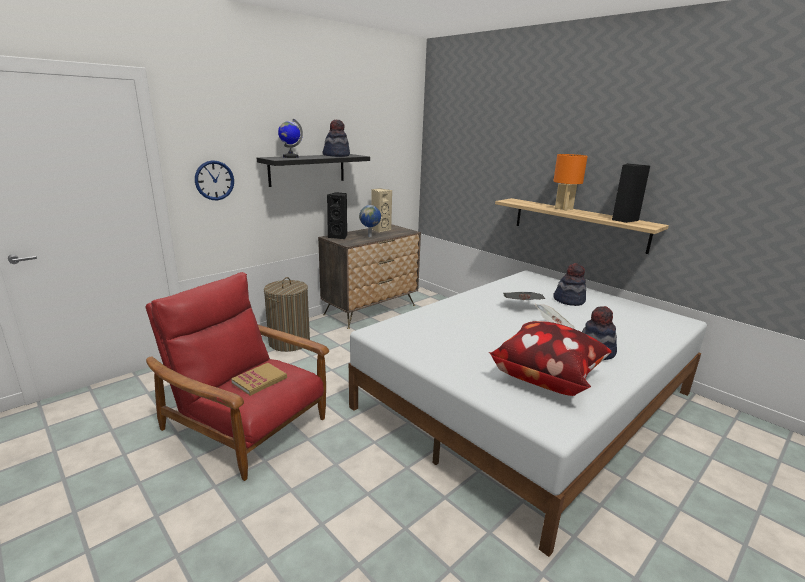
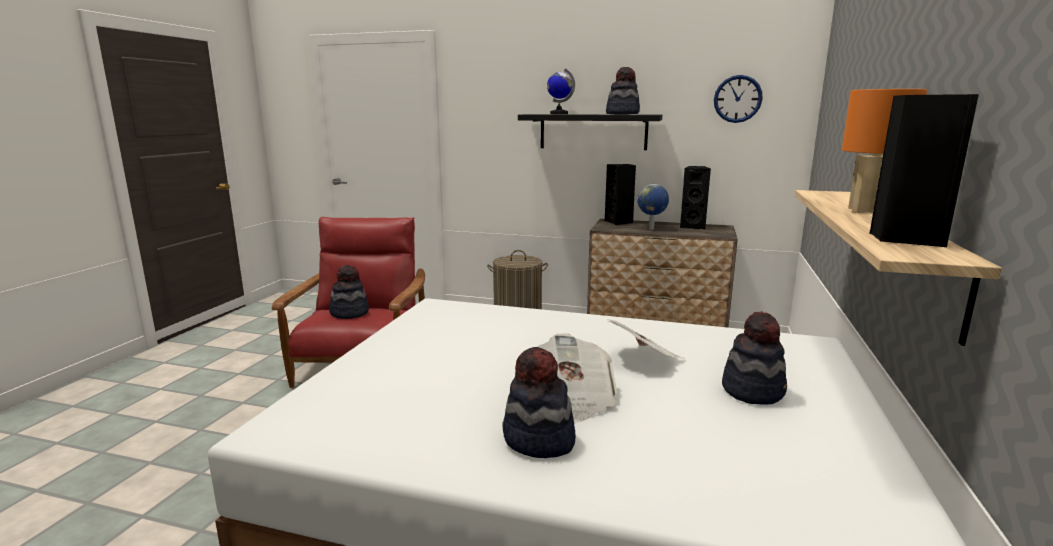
camera: 60 degrees right, 5 degrees down
wall clock [195,160,234,201] -> wall clock moved to [714,75,763,123]
book [231,363,287,396] -> hat [329,265,369,319]
beige speaker [371,188,392,232] -> black speaker [680,166,711,229]
pillow [489,321,612,396] -> none

